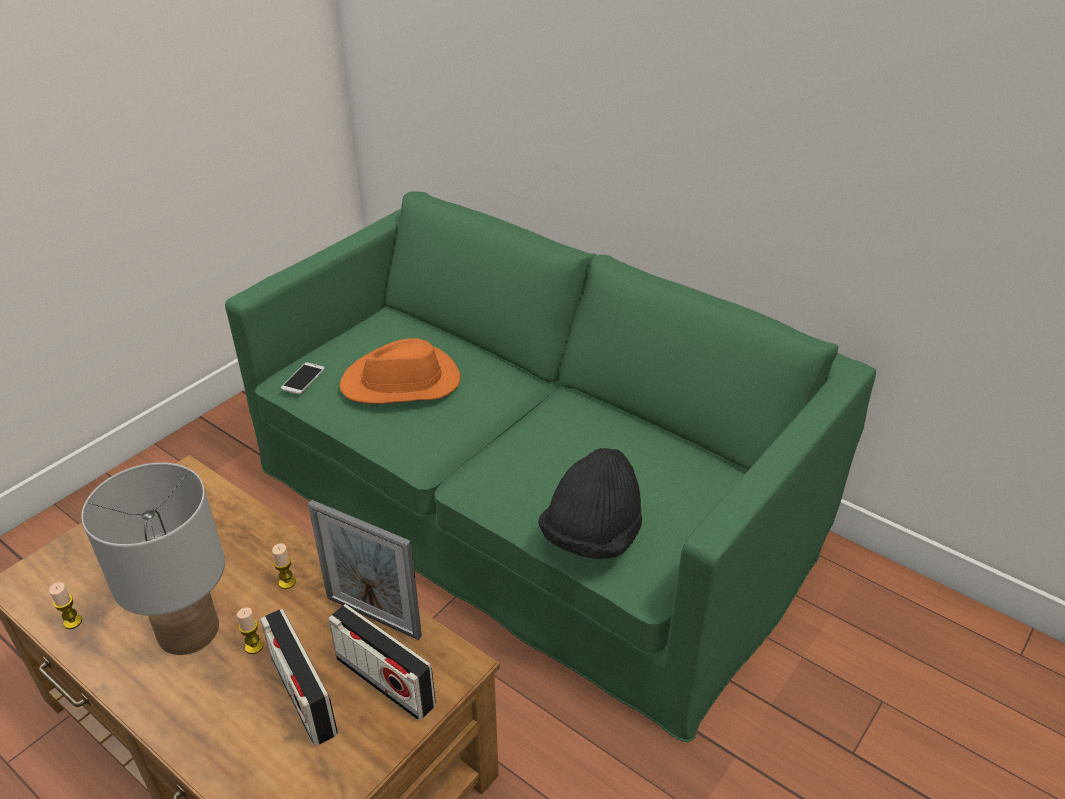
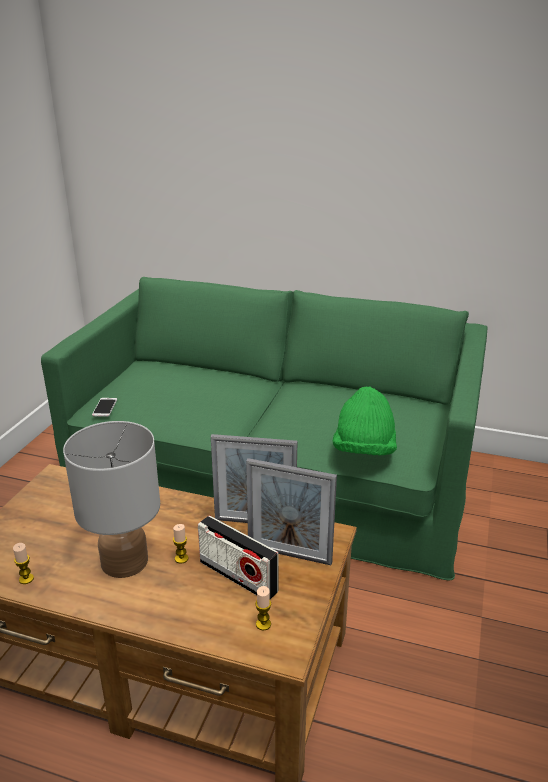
camera: 20 degrees left, 10 degrees down
candle [272,543,296,589] -> candle moved to [255,586,271,630]
radio [328,604,436,721] -> picture frame [246,458,337,565]
orange hat [339,338,461,404] -> none
black hat [538,448,642,559] -> green hat [333,386,397,456]

